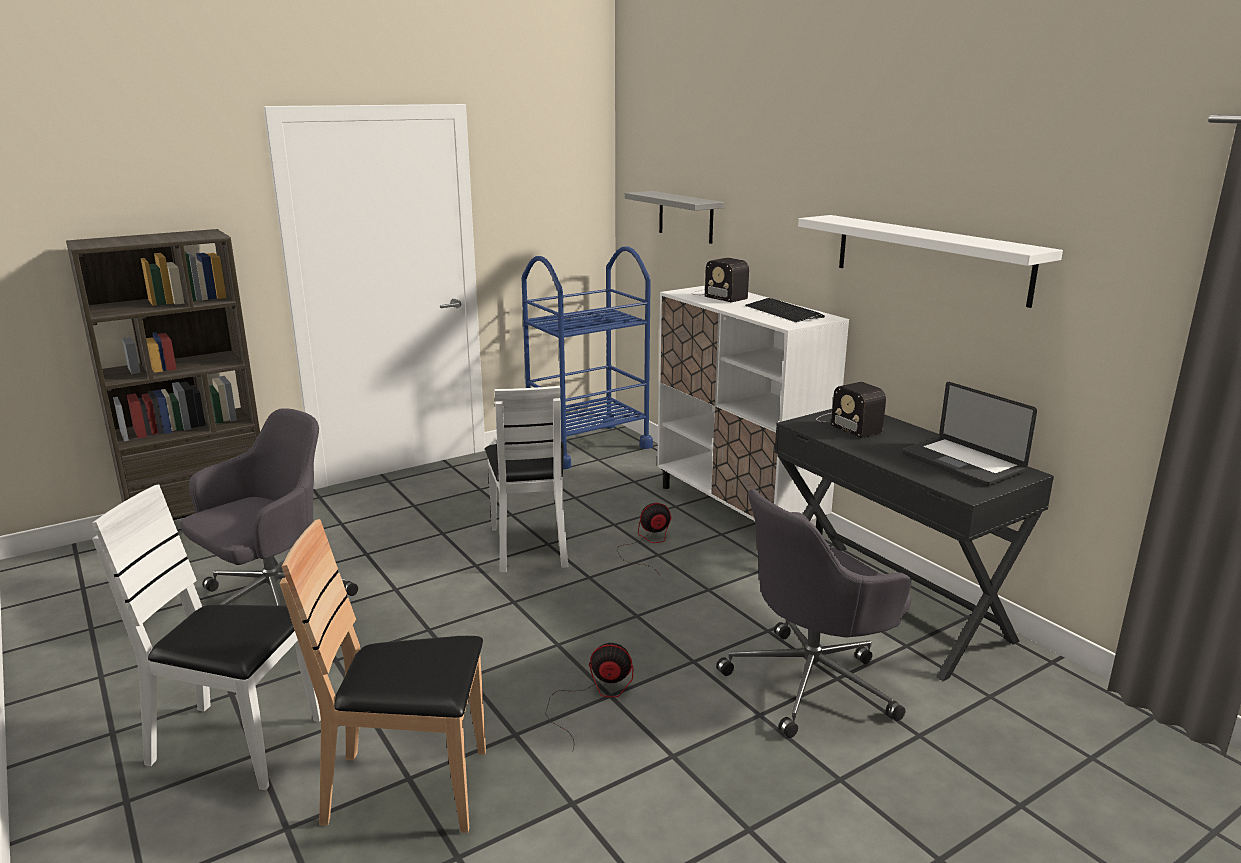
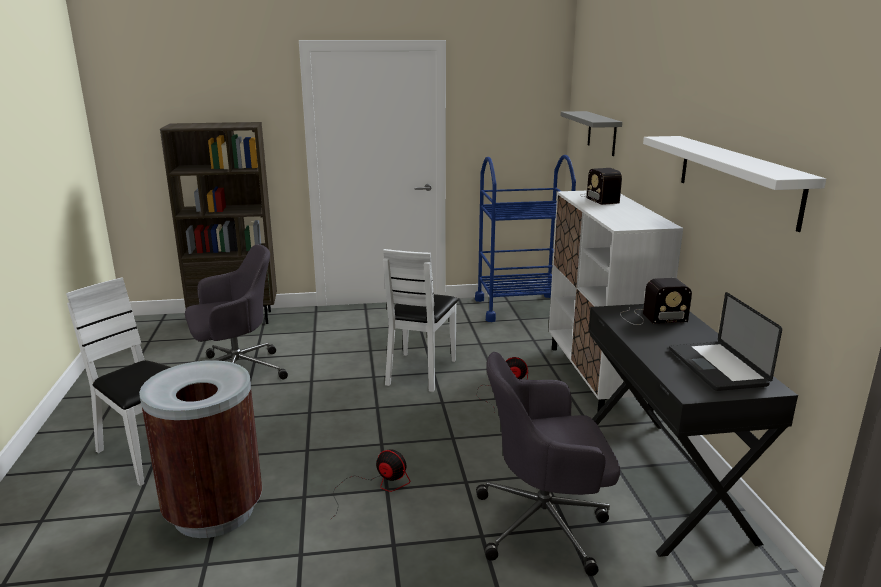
camera: 25 degrees right, 0 degrees up
brown chair [280,519,486,833] -> brown trash can [139,360,262,538]
keyboard [745,298,825,322] -> none
radio [816,382,886,438] -> radio turned 90 degrees counterclockwise [620,278,692,325]

